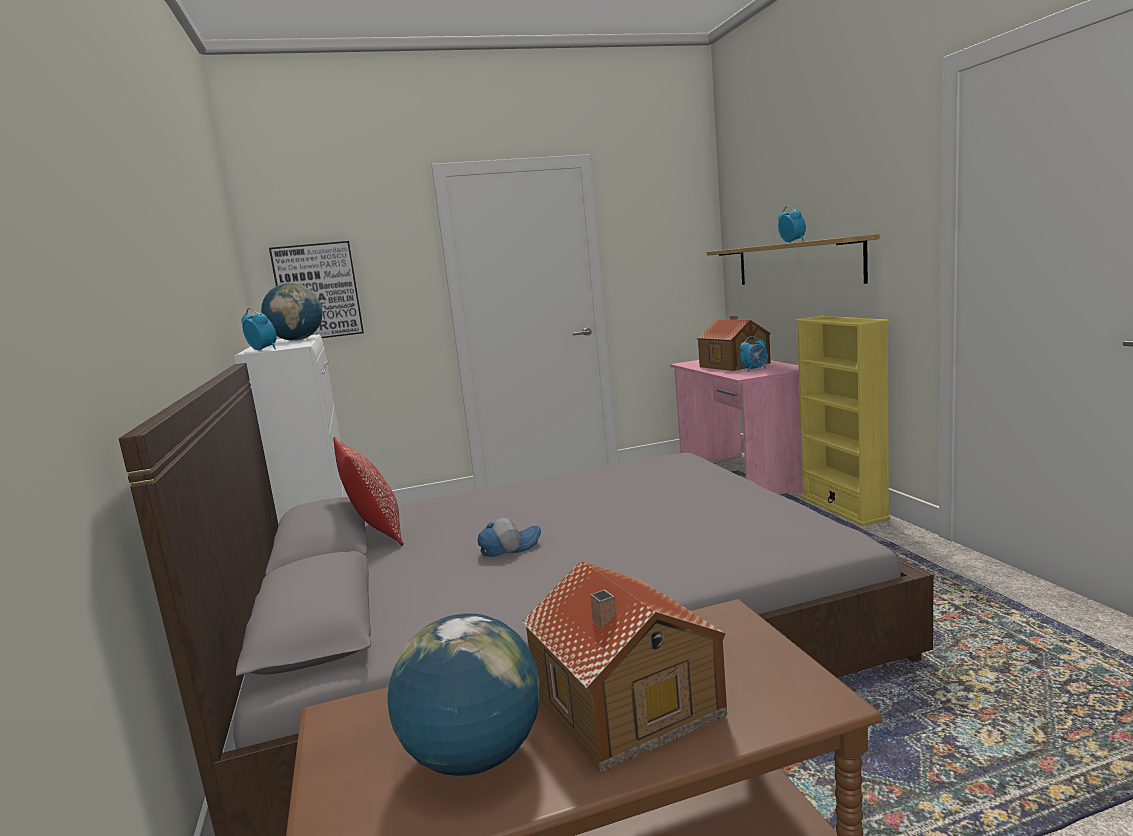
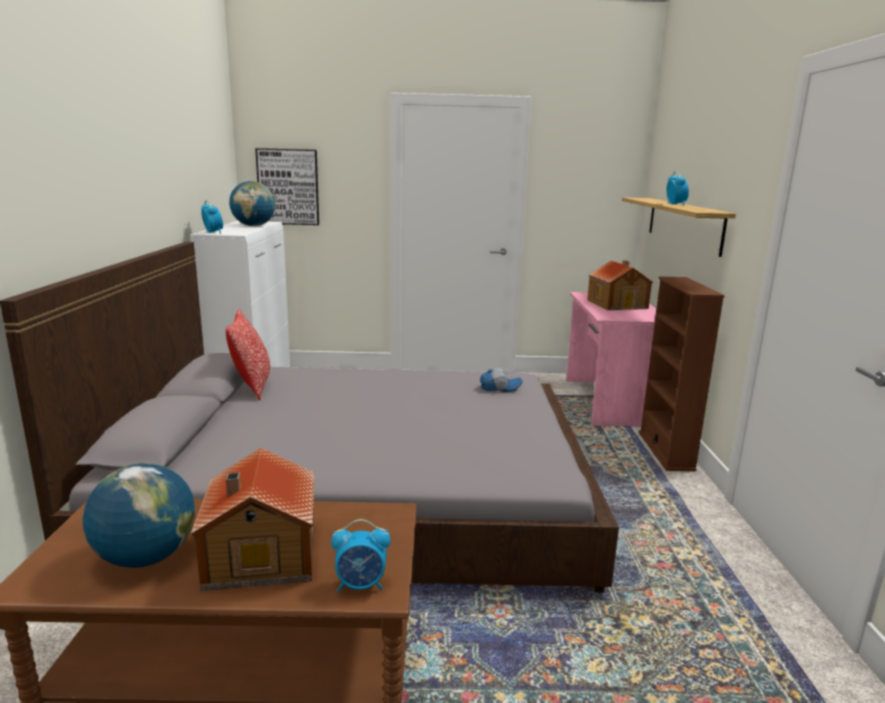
camera: 15 degrees right, 5 degrees up
cap [478,518,541,557] -> cap moved to [480,368,523,392]
alarm clock [740,336,768,372] -> alarm clock moved to [331,519,391,592]
yellow bookcase [795,316,890,526] -> brown bookcase [638,276,725,471]

